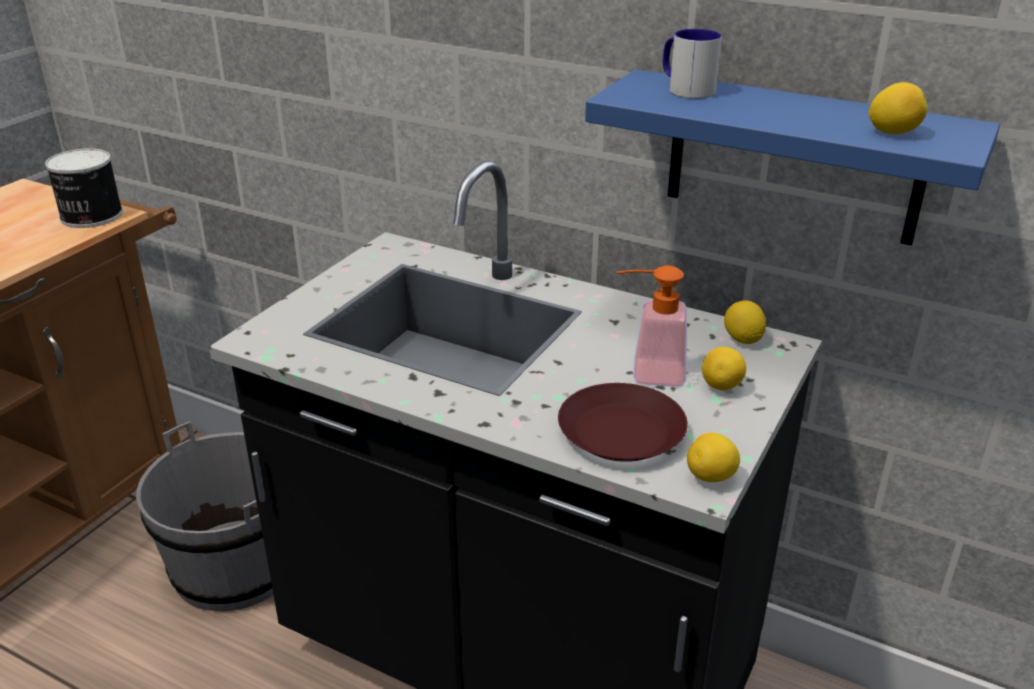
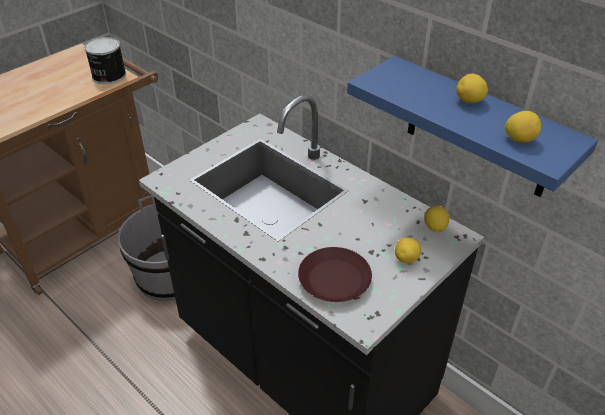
camera: 15 degrees right, 10 degrees up
soap dispenser [617,265,687,387] -> none
mug [663,29,722,99] -> none
lemon [687,433,740,482] -> lemon moved to [456,74,488,103]

